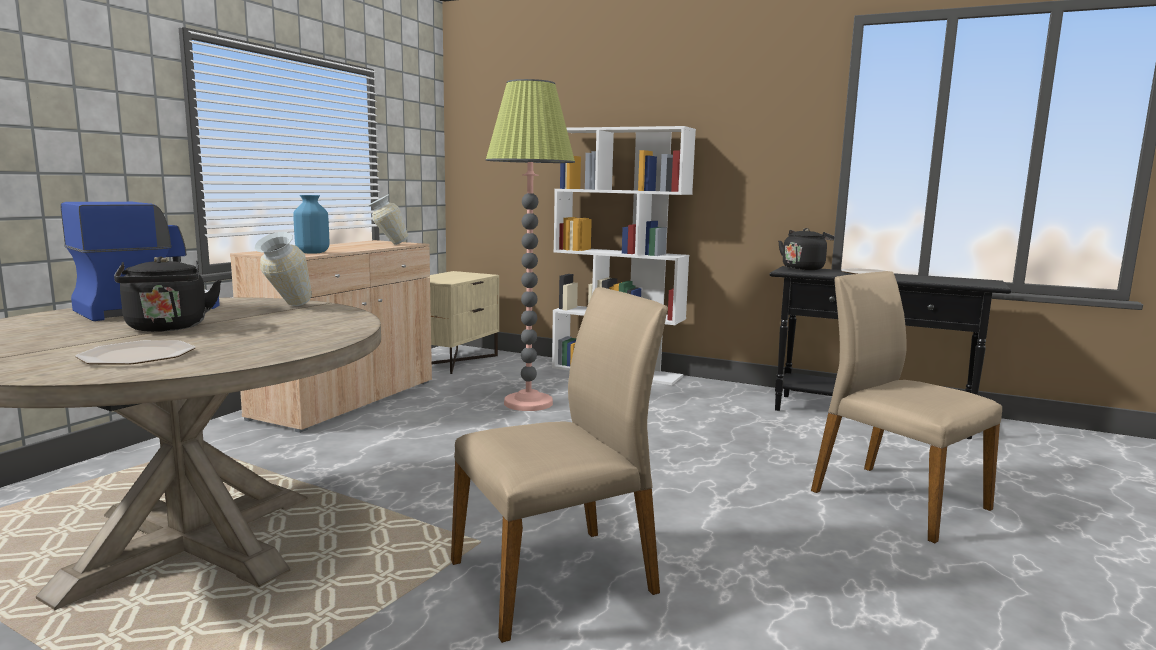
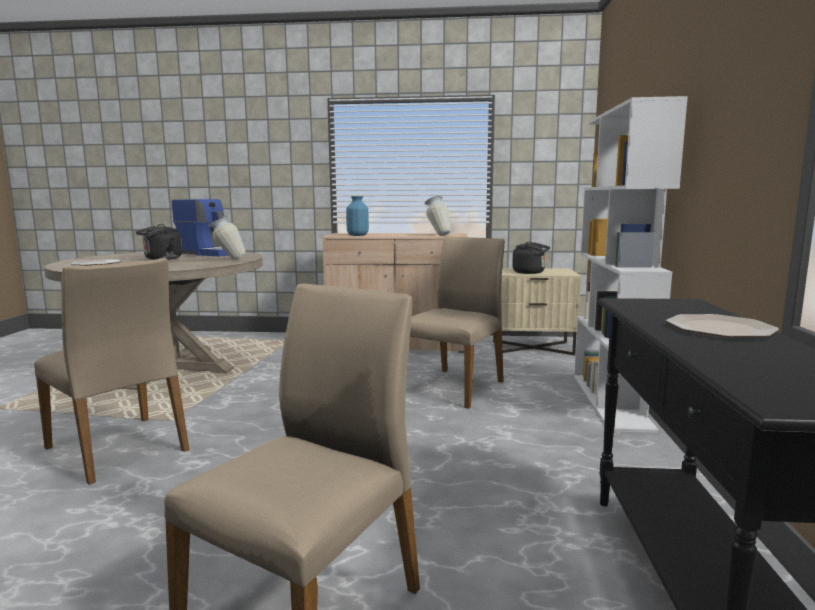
camera: 70 degrees right, 0 degrees up
floor lamp [486,79,575,411] -> beige chair [410,236,505,409]
black kettle [778,228,835,270] -> black kettle moved to [512,241,550,274]

